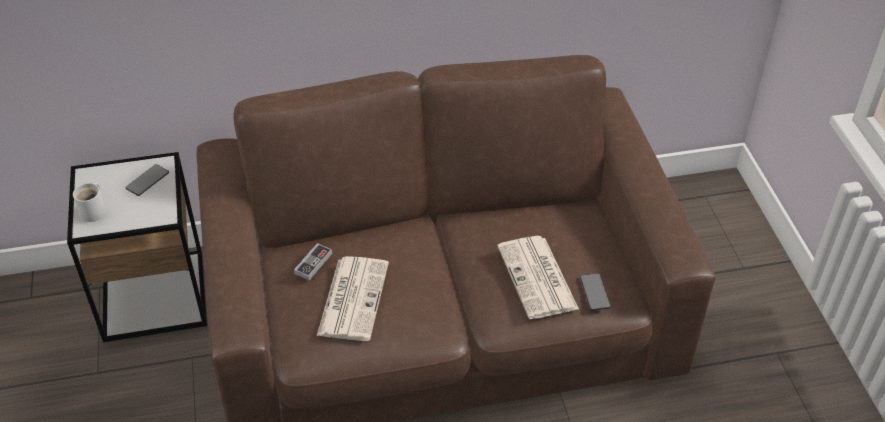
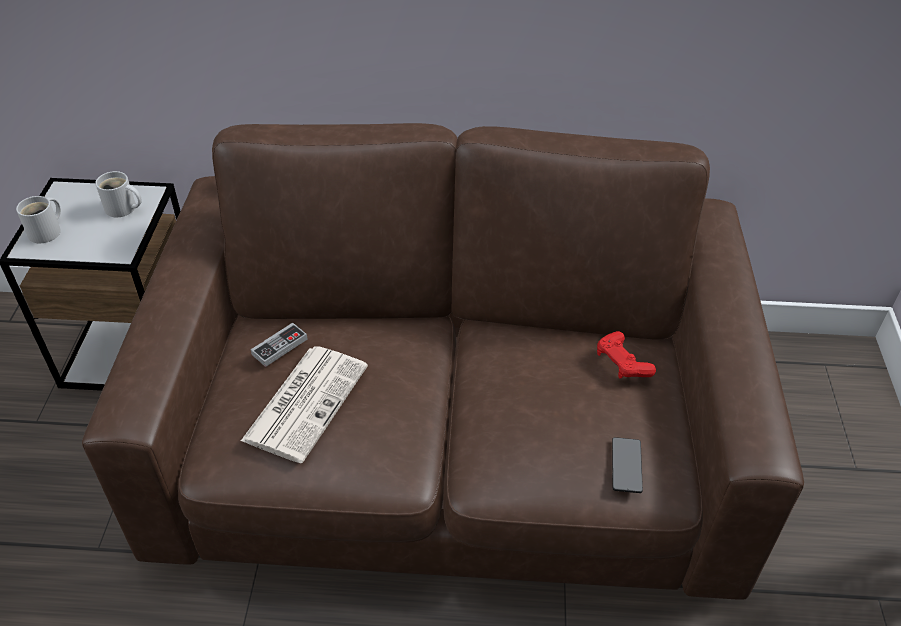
camera: 15 degrees right, 0 degrees up
phone [125,164,169,196] -> white mug [95,171,142,217]
newspaper [498,236,579,319] -> none
none -> red game controller [597,331,656,379]

